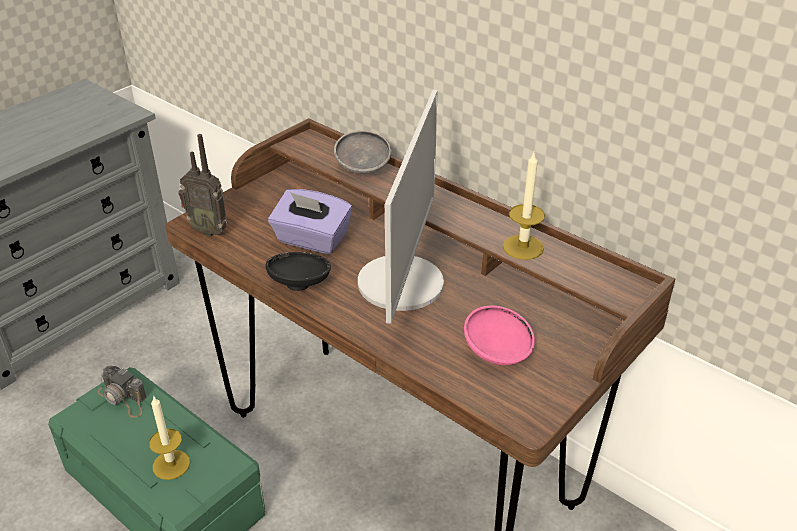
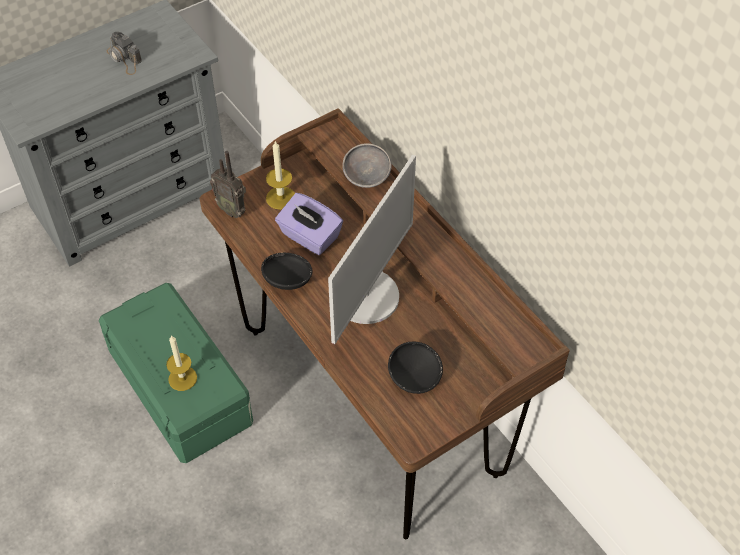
camera: 15 degrees right, 15 degrees up
camera [97,366,147,418] -> camera moved to [107,31,142,75]
pink bowl [464,306,535,365] -> black bowl [388,342,443,394]
candle [503,153,545,260] -> candle moved to [266,140,295,210]

